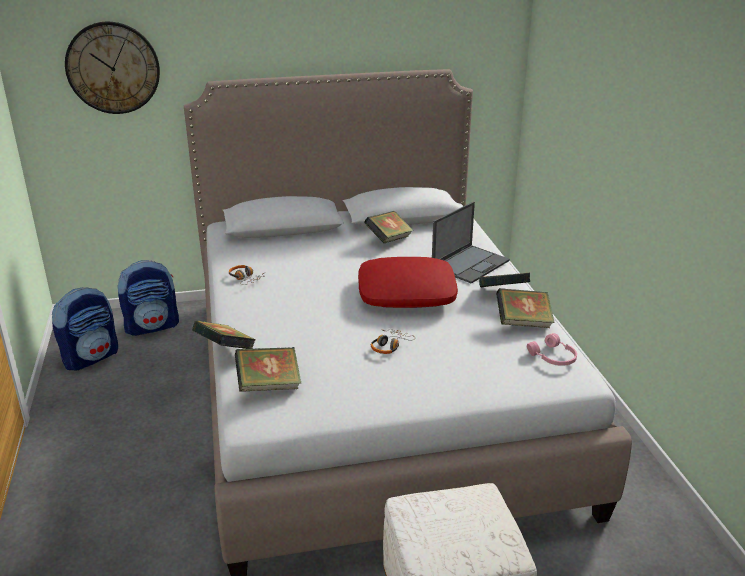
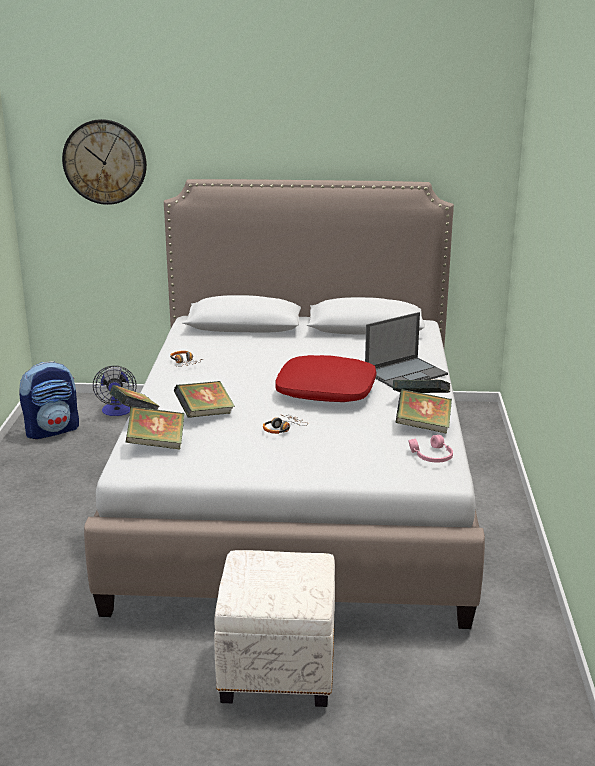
camera: 15 degrees right, 5 degrees down
backpack [117,260,179,336] -> fan [93,366,137,416]
book [364,211,413,243] -> book moved to [174,381,235,418]

